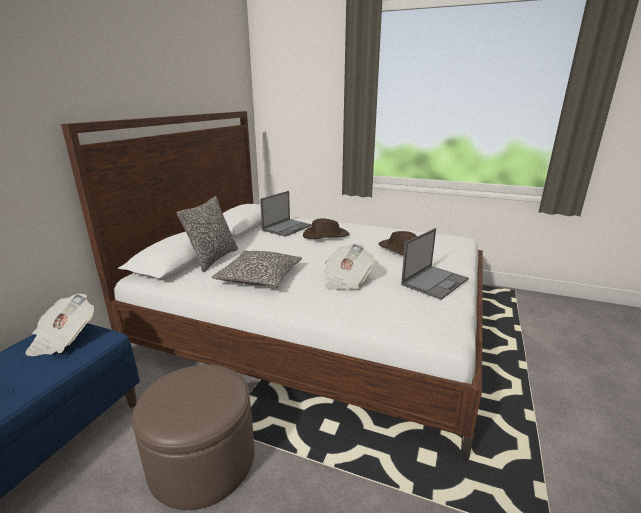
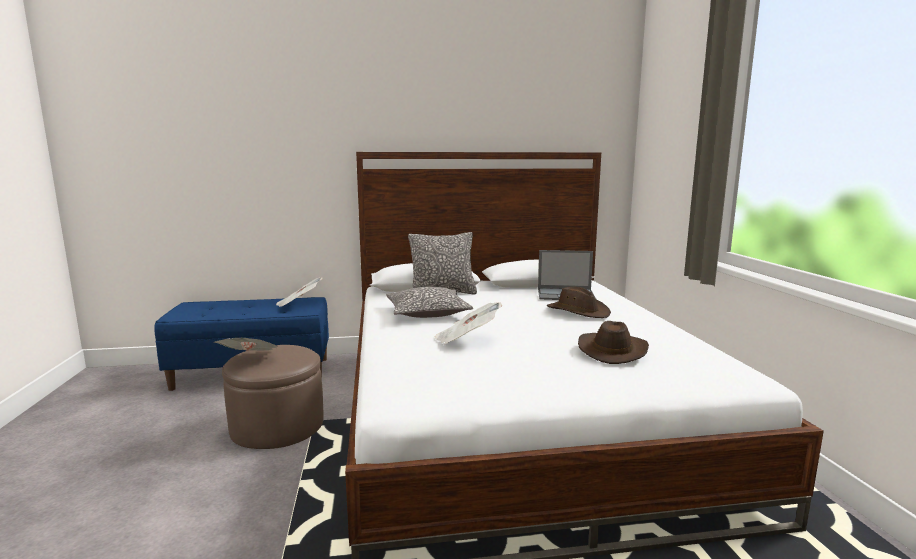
camera: 60 degrees right, 10 degrees down
laptop [401,228,469,300] -> none
none -> newspaper [214,338,277,351]

